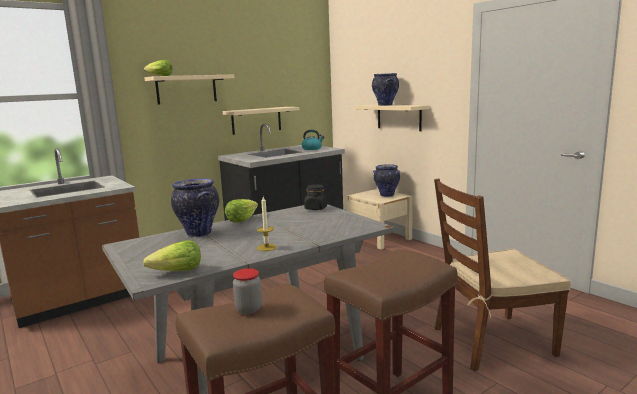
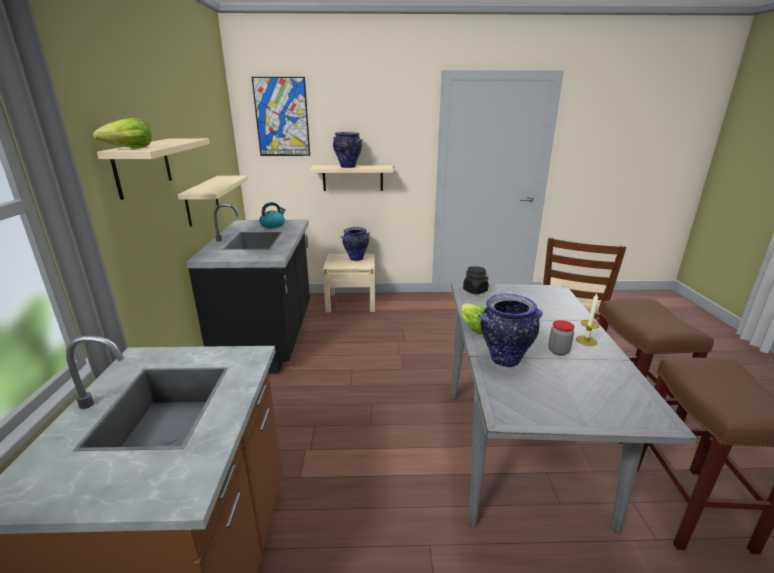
camera: 55 degrees left, 10 degrees up
lettuce [143,240,201,271] -> none
jar [233,268,262,314] -> jar moved to [548,320,575,356]
none -> picture [252,77,310,156]

